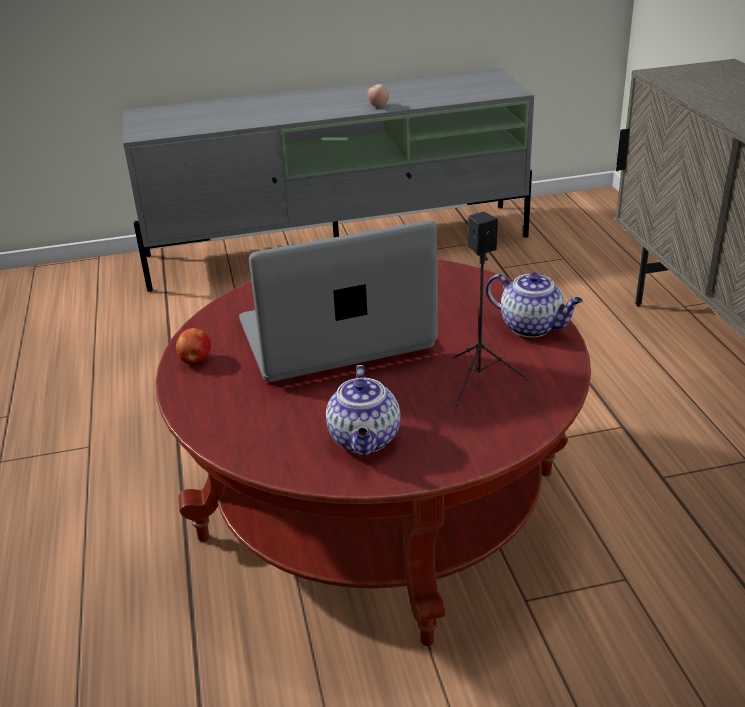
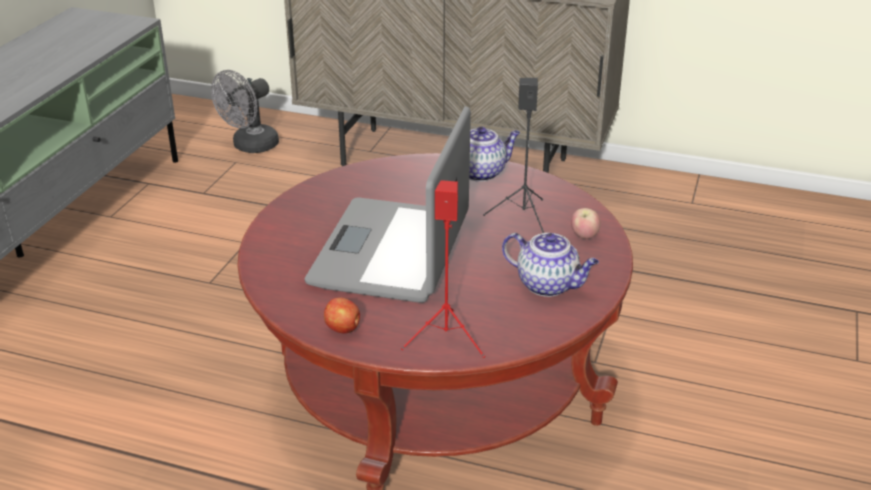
camera: 60 degrees left, 0 degrees up
apple [367,84,389,108] -> apple moved to [571,208,601,239]
none -> grey fan [211,70,279,153]
none -> red speaker [401,180,485,358]

